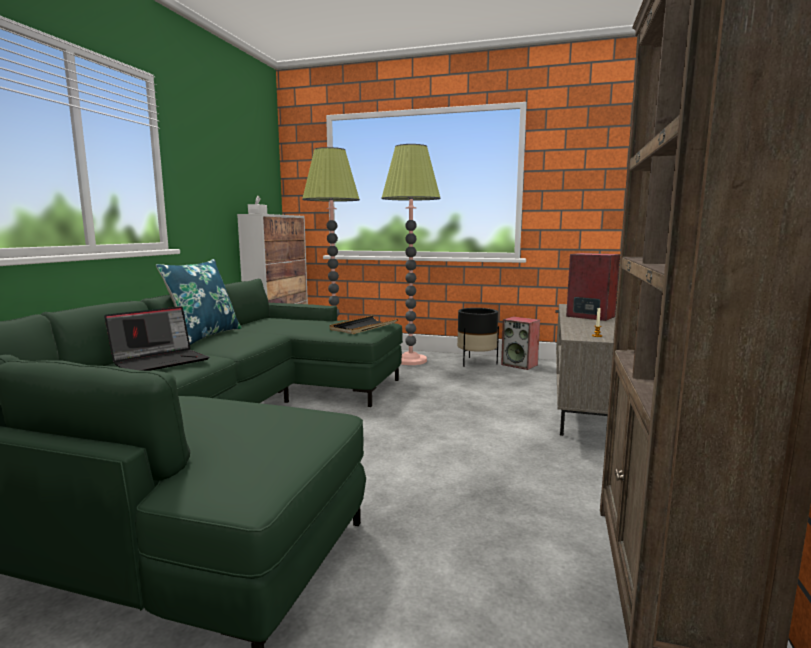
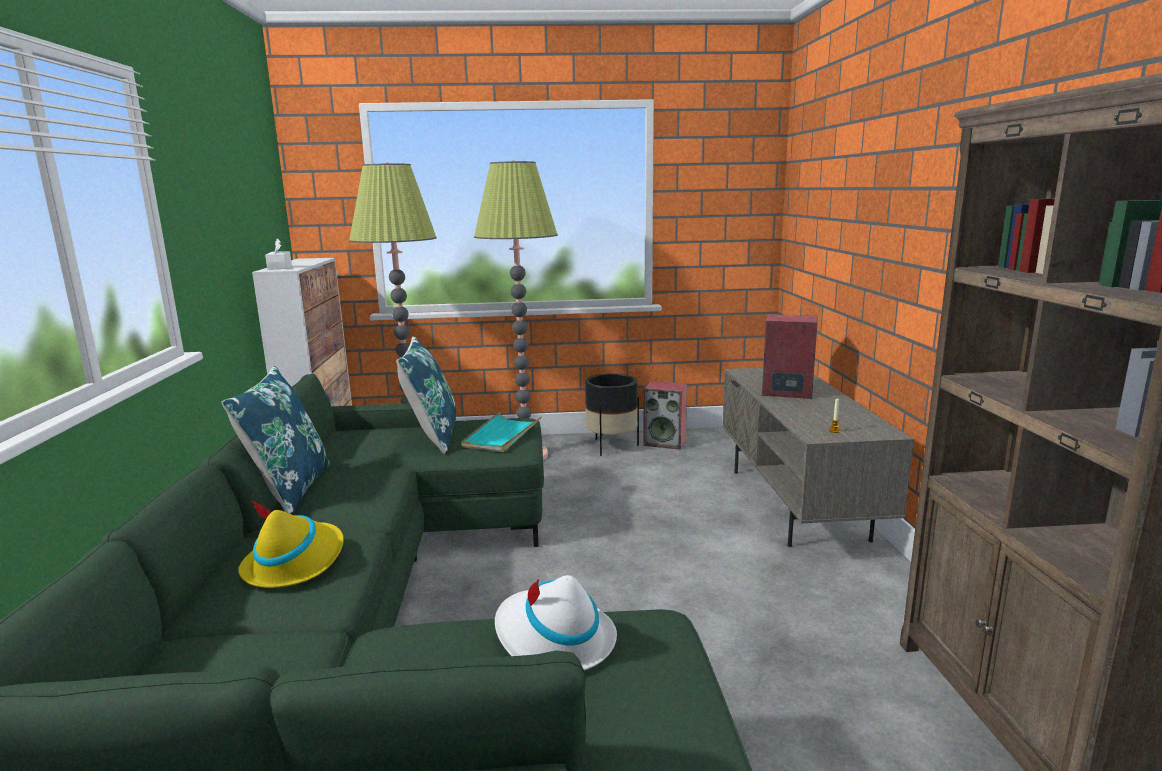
camera: 20 degrees left, 5 degrees up
laptop [104,306,209,371] -> yellow hat [238,499,344,588]
black tray [329,315,398,334] -> turquoise tray [461,412,542,452]
none -> blue pillow [397,336,456,455]
none -> white hat [495,575,617,671]

